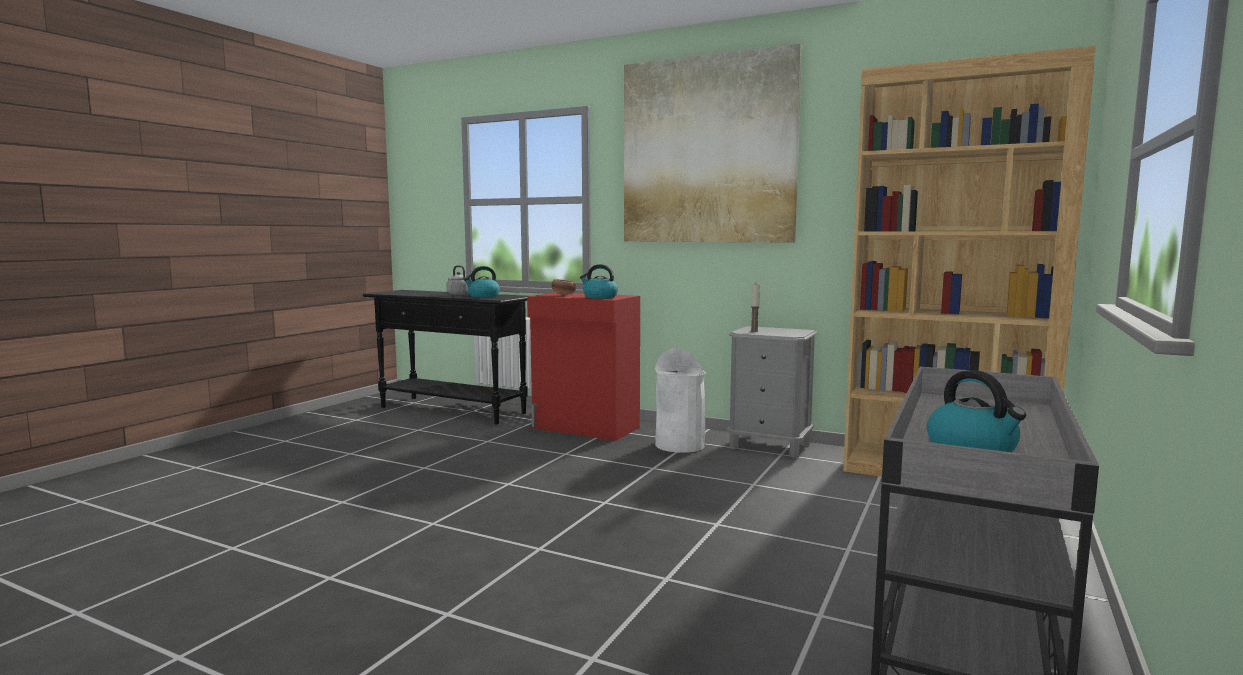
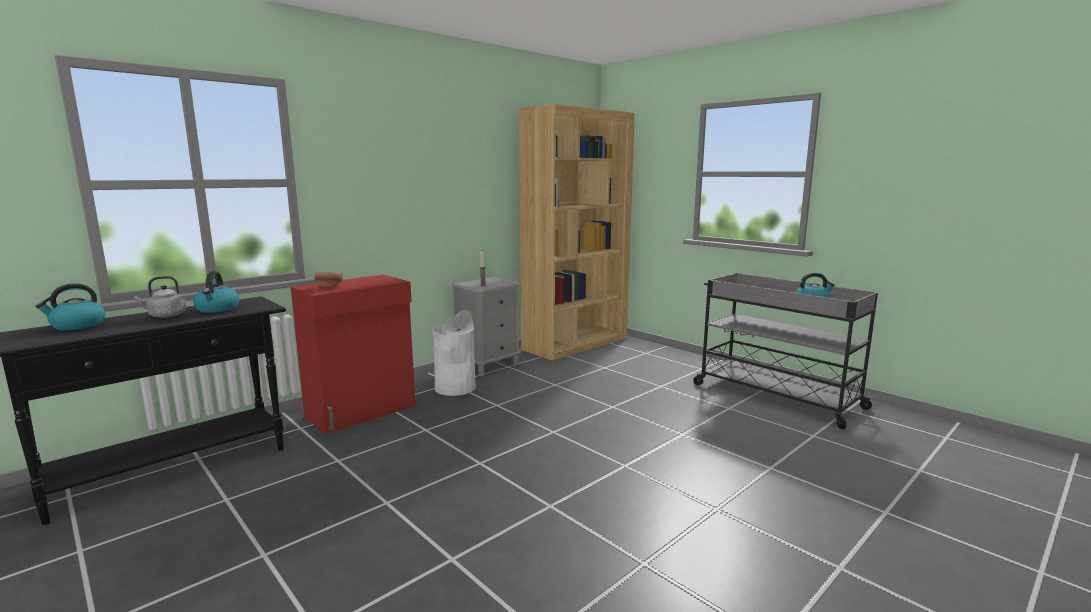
camera: 70 degrees left, 5 degrees up
kettle [580,264,618,299] -> kettle moved to [35,283,106,330]
picture [624,44,802,243] -> none

